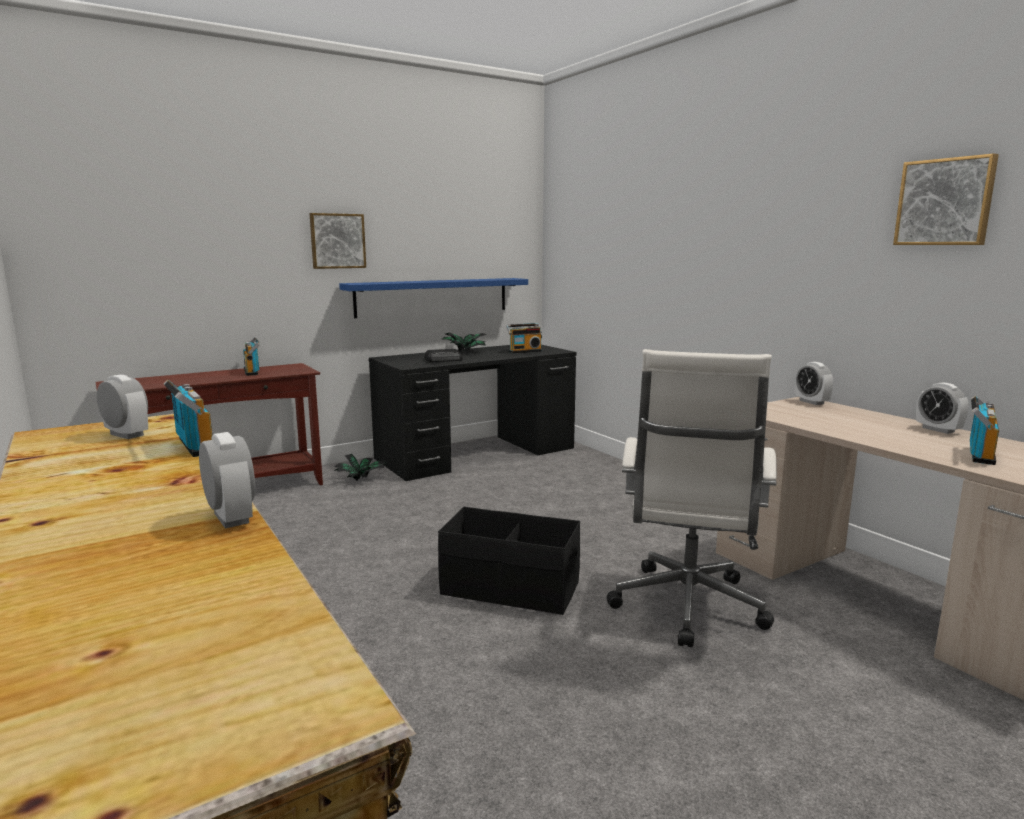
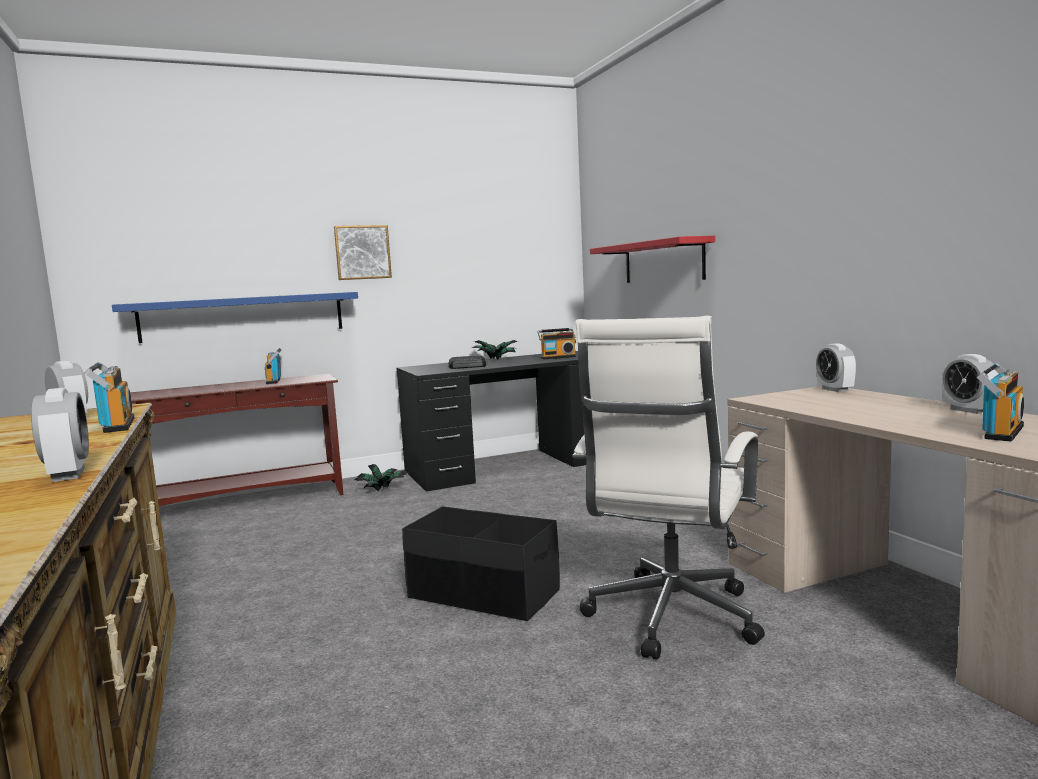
camera: 10 degrees right, 5 degrees down
blue shelf [339,278,528,318] -> blue shelf moved to [112,292,358,343]
picture [893,153,999,245] -> none
none -> red shelf [590,236,715,283]

